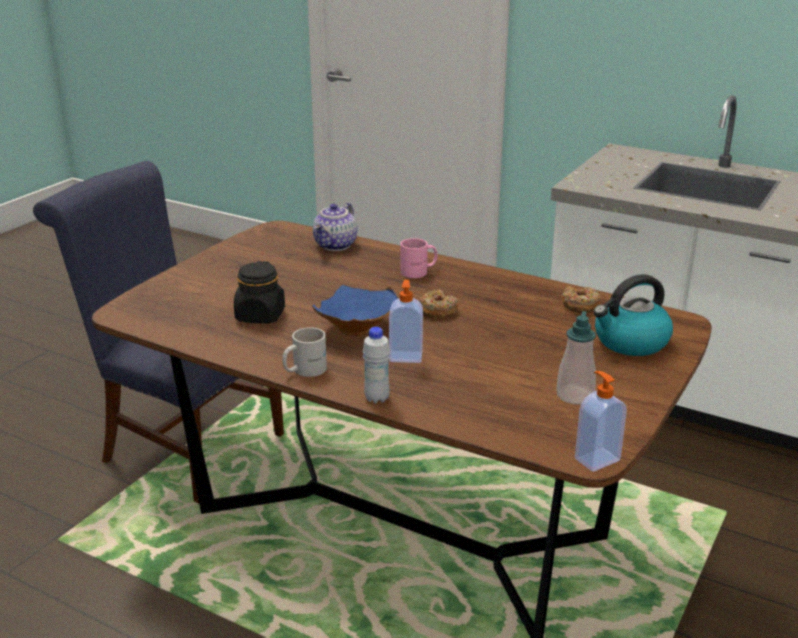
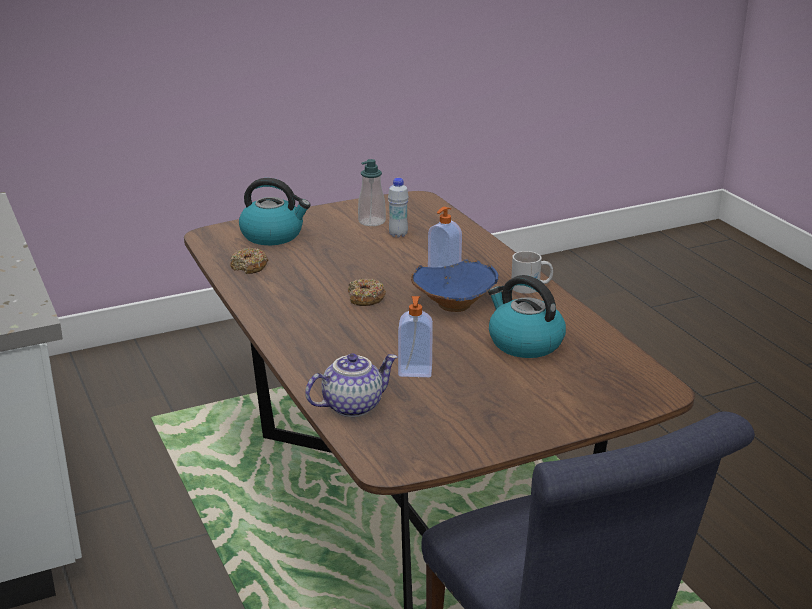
camera: 145 degrees left, 0 degrees up
black jar [234,261,285,324] -> kettle [488,275,566,358]
white bottle [363,327,390,404] -> white bottle moved to [388,178,409,238]
pink mug [400,238,437,278] -> none
soap dispenser [575,371,627,472] -> soap dispenser moved to [398,296,433,377]

